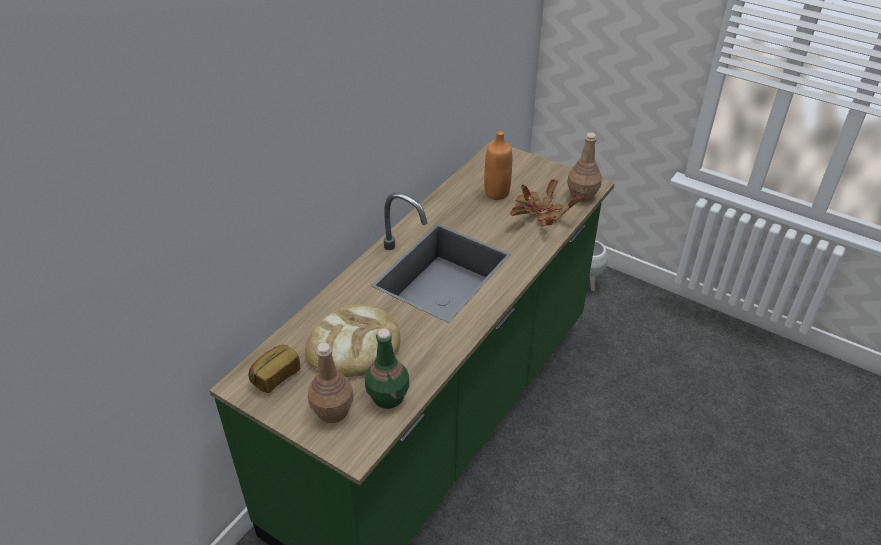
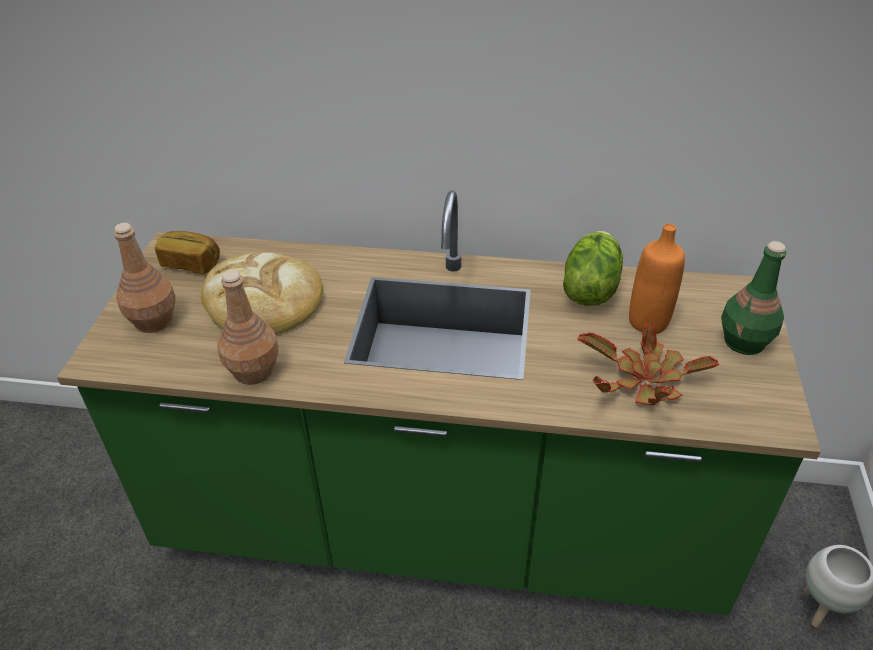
camera: 65 degrees right, 0 degrees up
green bottle [365,329,409,409] -> green bottle moved to [721,241,786,355]
brown bottle [567,132,602,202] -> brown bottle moved to [217,270,279,385]
none -> lettuce [563,231,623,306]

